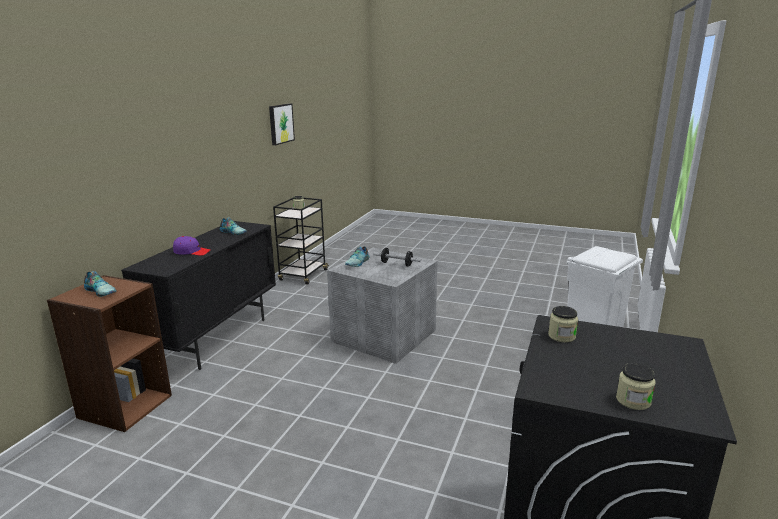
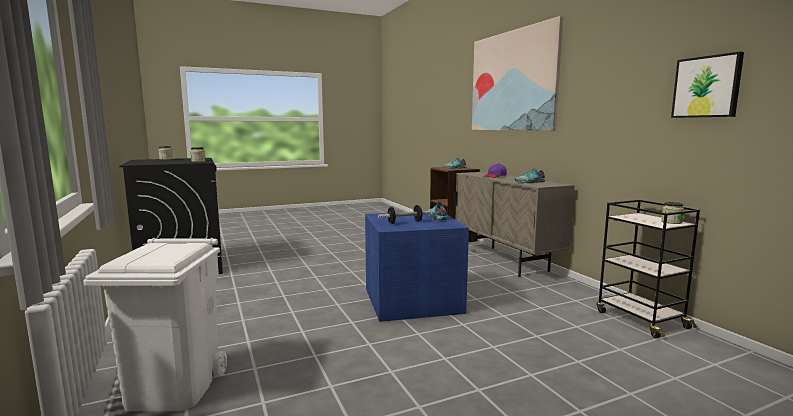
camera: 135 degrees right, 10 degrees down
black cabinet [121,221,276,370] -> beige cabinet [454,172,575,277]
grey storage box [327,248,437,364] -> blue storage box [365,212,469,322]
none -> picture [472,16,563,131]

